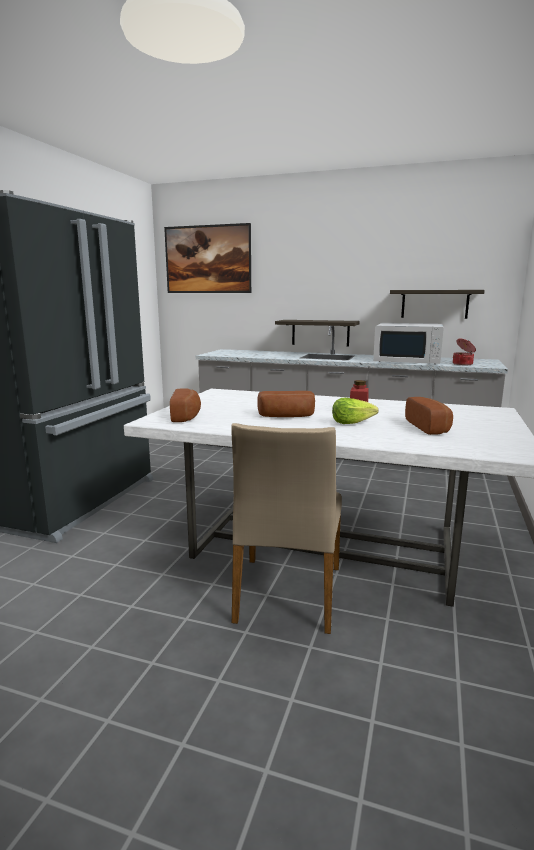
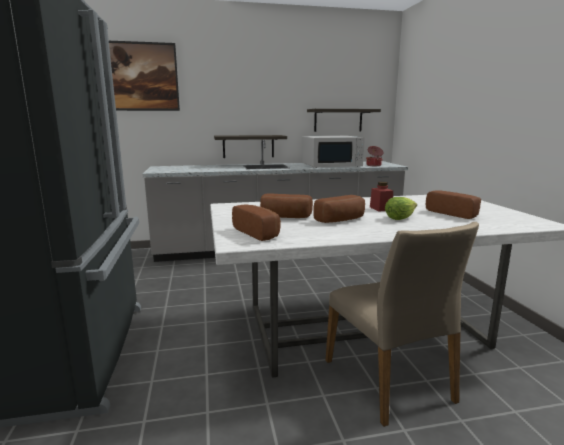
camera: 30 degrees left, 0 degrees up
none -> bread [260,194,313,218]

